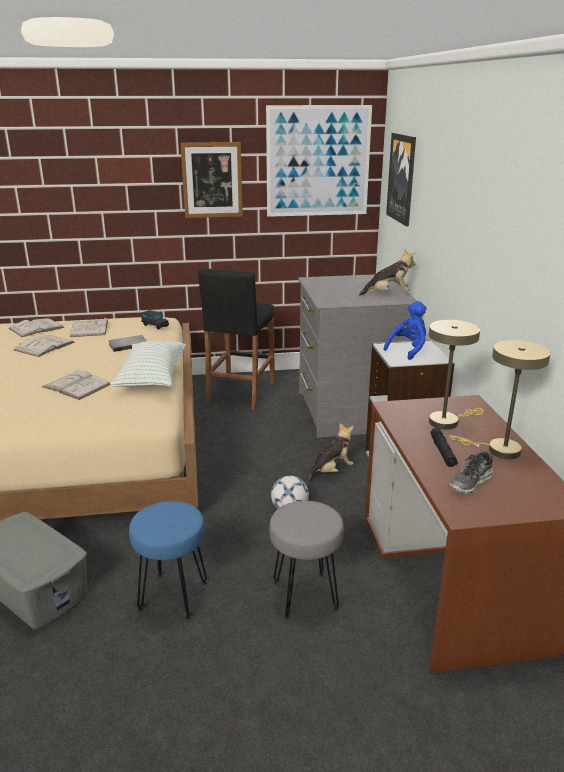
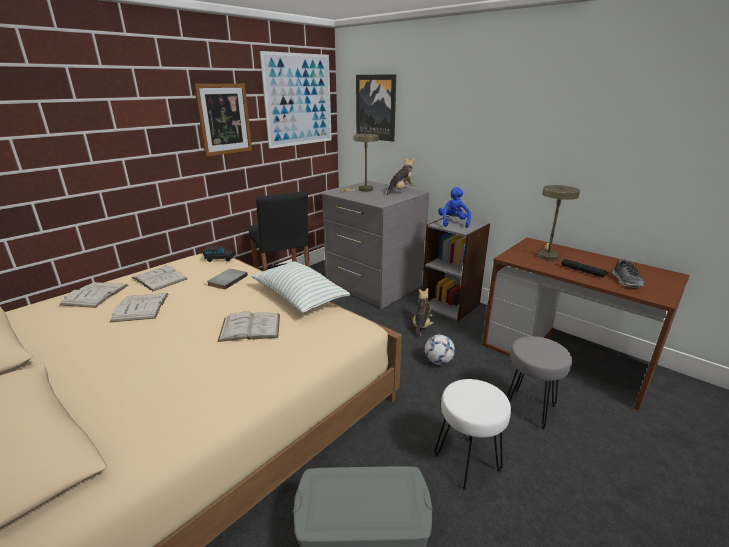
camera: 40 degrees left, 0 degrees up
blue stool [129,501,207,620] -> white stool [434,379,511,491]
beige table lamp [450,340,551,459] -> beige table lamp moved to [340,134,379,192]

